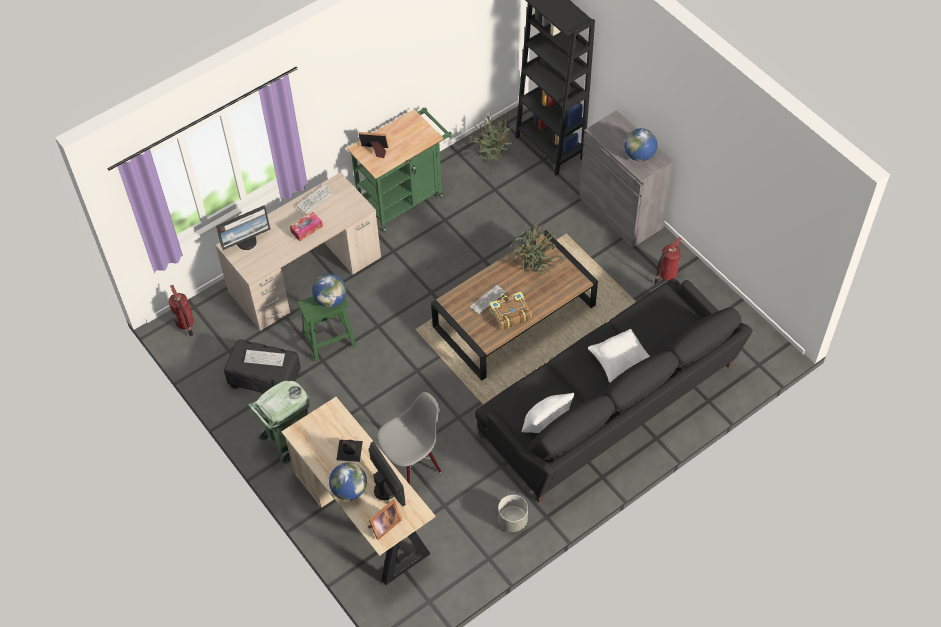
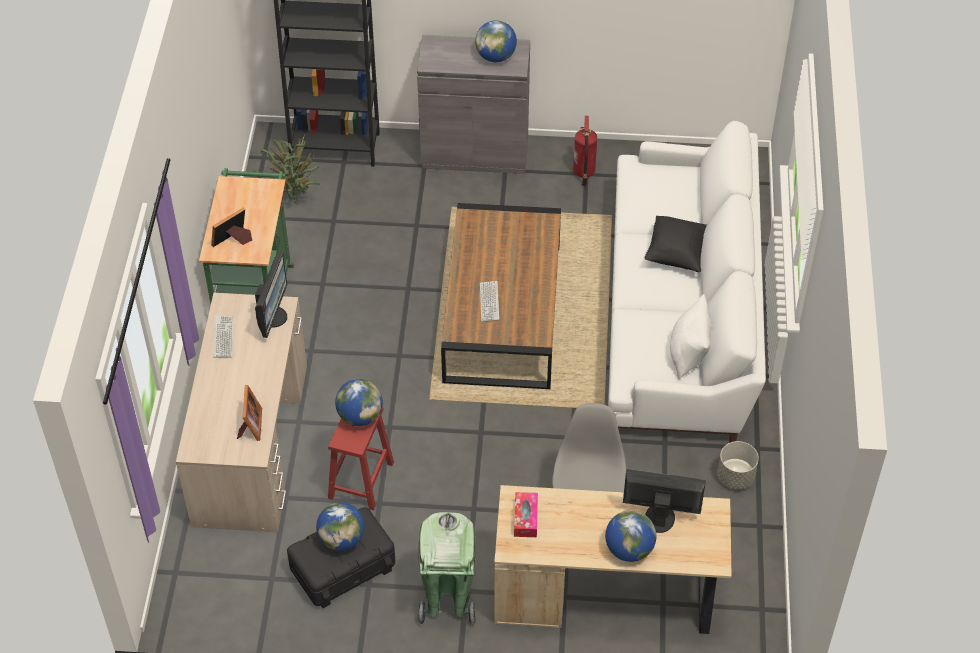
camera: 50 degrees left, 5 degrees down
fire extinguisher [169,285,194,336] -> none
monitor [216,205,271,250] -> monitor moved to [255,252,287,338]
keyboard [244,350,285,366] -> globe [316,502,365,551]
tissue box [290,212,323,241] -> tissue box moved to [514,492,538,537]
green stool [297,296,356,362] -> red stool [328,406,394,510]
black bottle [336,440,363,462] -> none
picture frame [368,500,402,540] -> picture frame moved to [237,385,262,441]
black sofa [475,278,753,503] -> white sofa [608,121,766,443]
book [489,291,532,330] -> none
potted plant [510,223,565,273] -> none
white pillow [588,329,650,383] -> black pillow [644,216,707,272]

